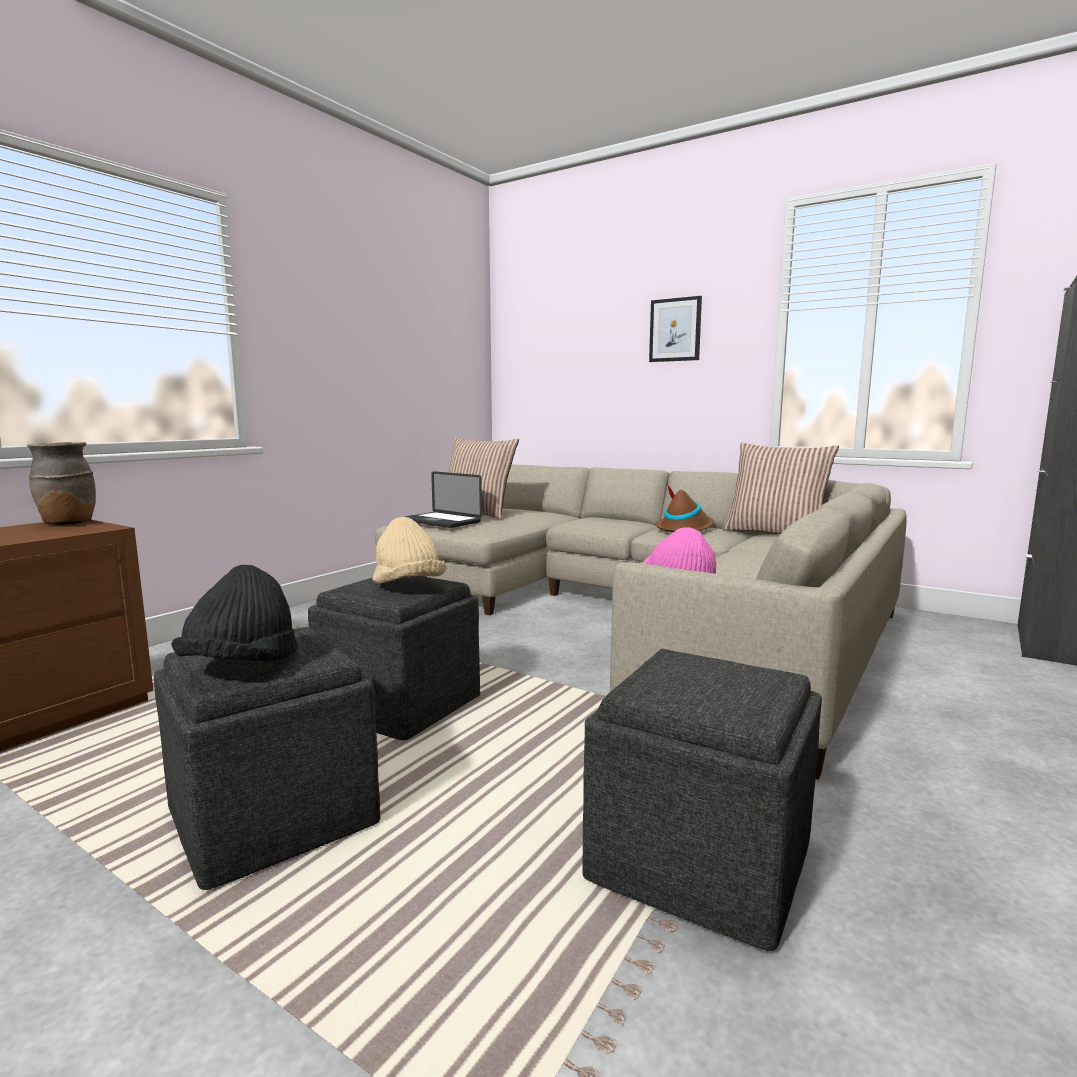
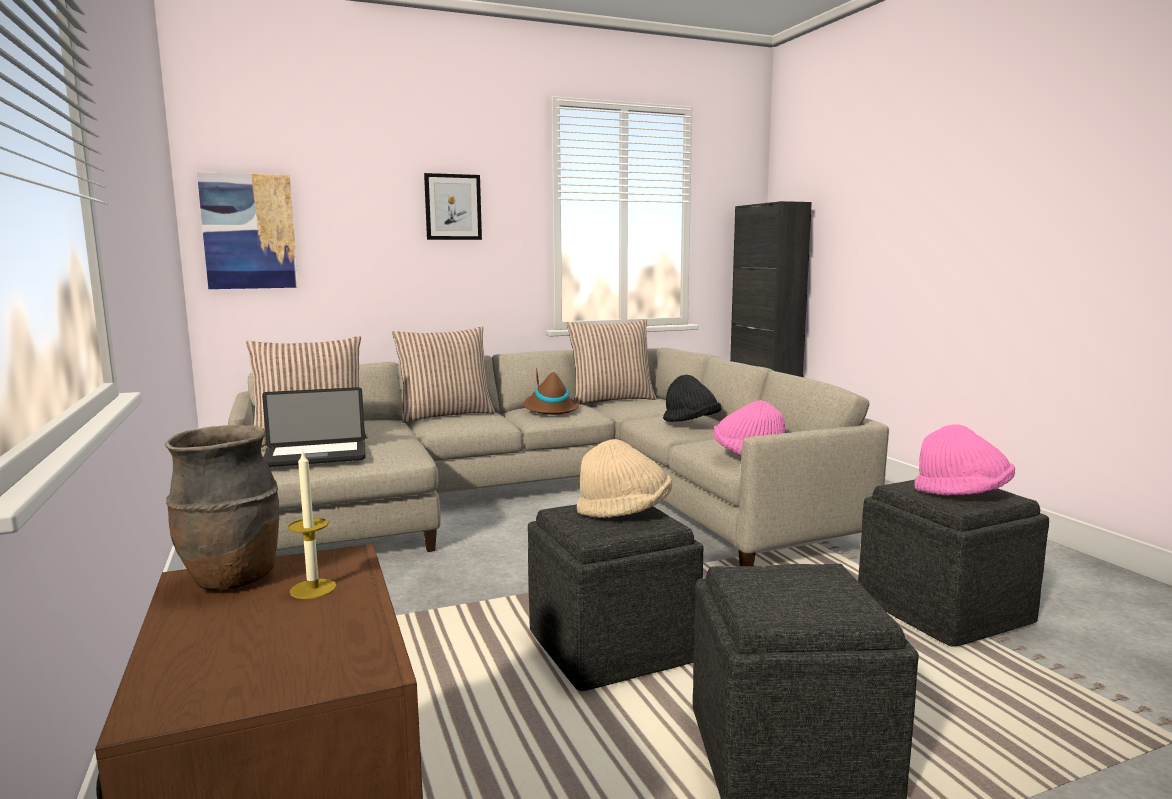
camera: 55 degrees left, 0 degrees up
black hat [171,565,298,662] -> black hat moved to [663,375,721,422]
none -> picture [197,172,298,289]
none -> candle [288,450,337,599]
none -> pillow [392,327,495,423]
none -> pink hat [914,424,1015,495]

